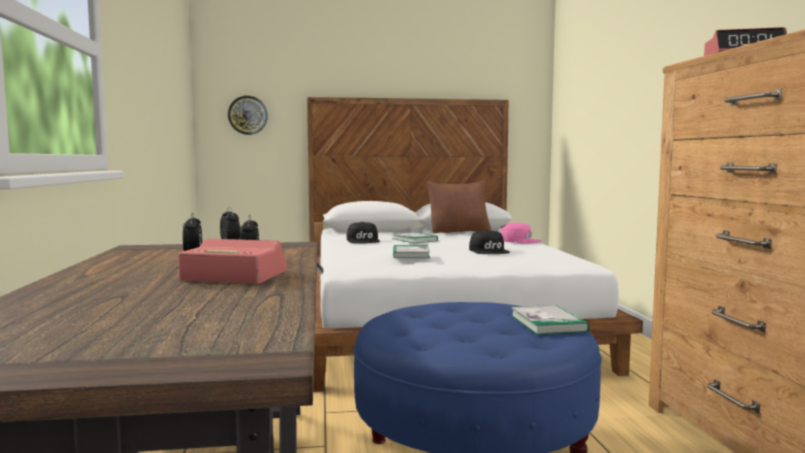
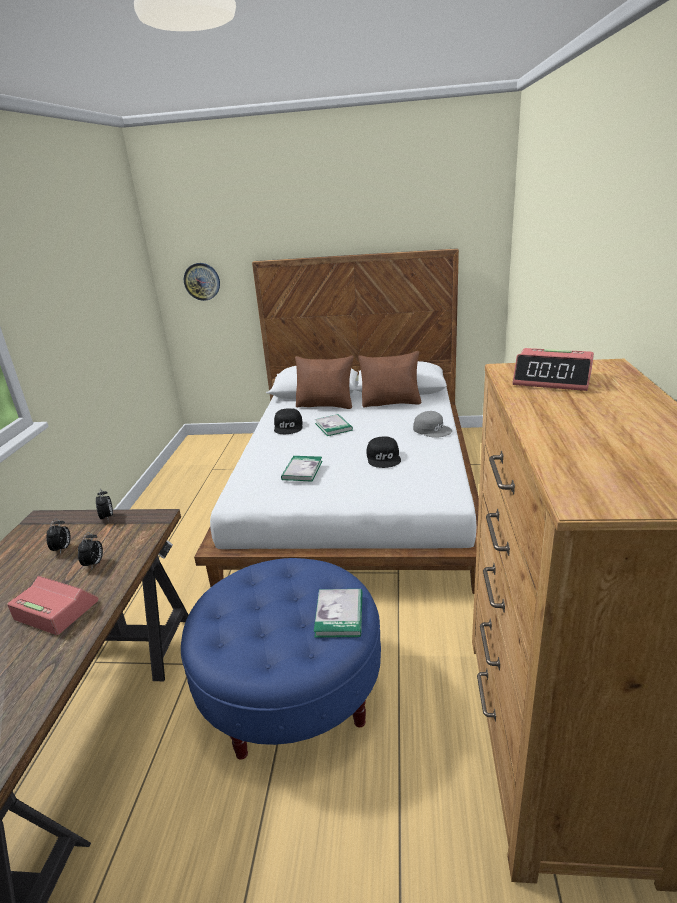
camera: 15 degrees right, 20 degrees up
pink cap [501,222,542,244] -> grey cap [413,411,452,438]
none -> brown pillow [295,356,354,409]

